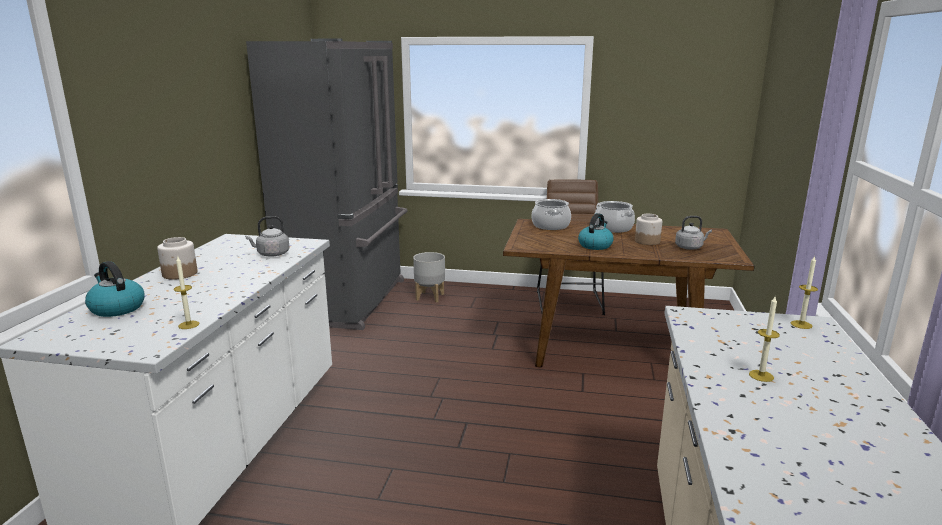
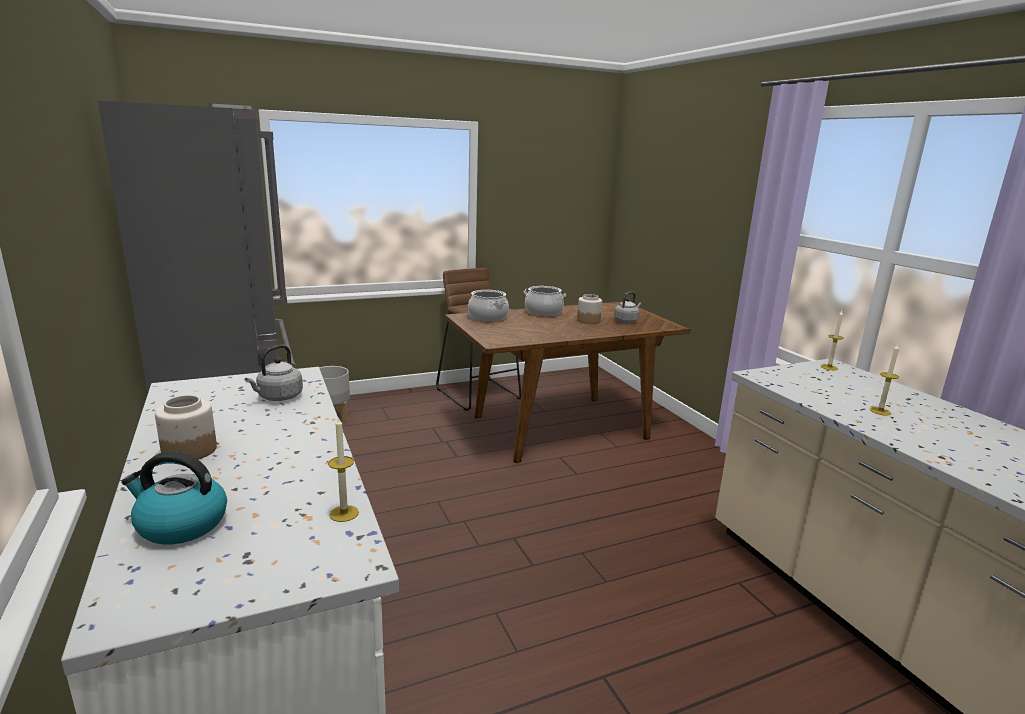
camera: 35 degrees left, 0 degrees up
kettle [578,213,614,250] -> none

